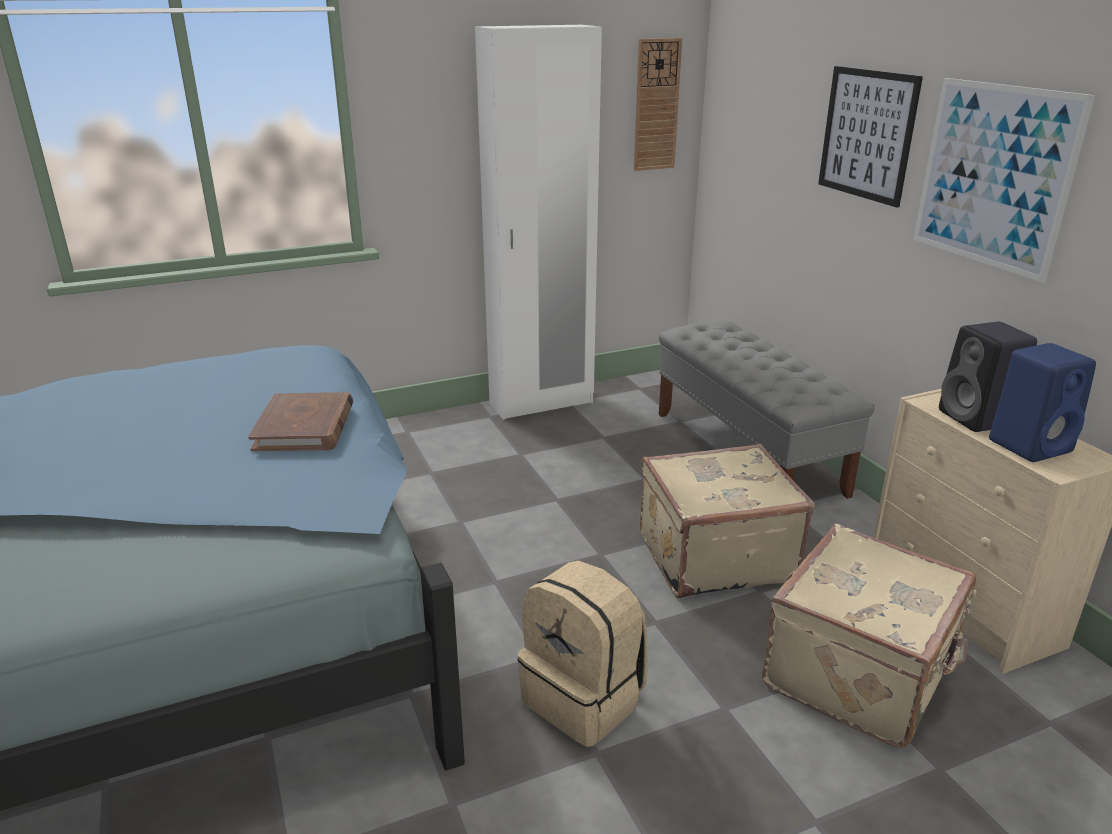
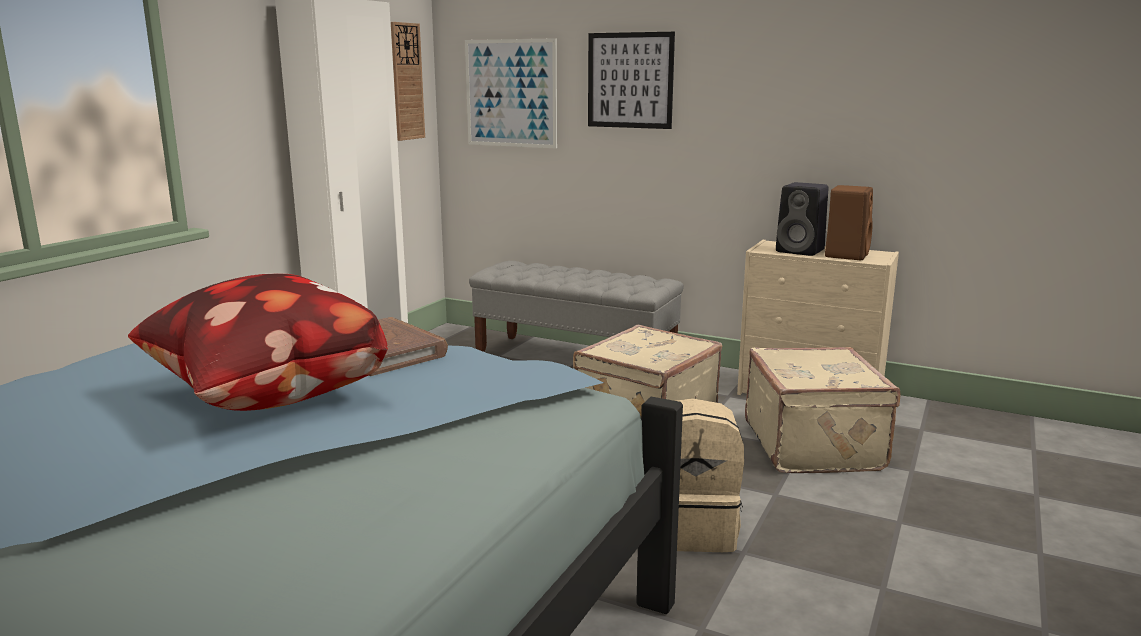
camera: 40 degrees left, 10 degrees down
picture [913,78,1095,283] -> picture moved to [465,38,557,148]
blue speaker [989,343,1096,462] -> brown speaker [825,185,873,260]
none -> pillow [128,273,388,411]

